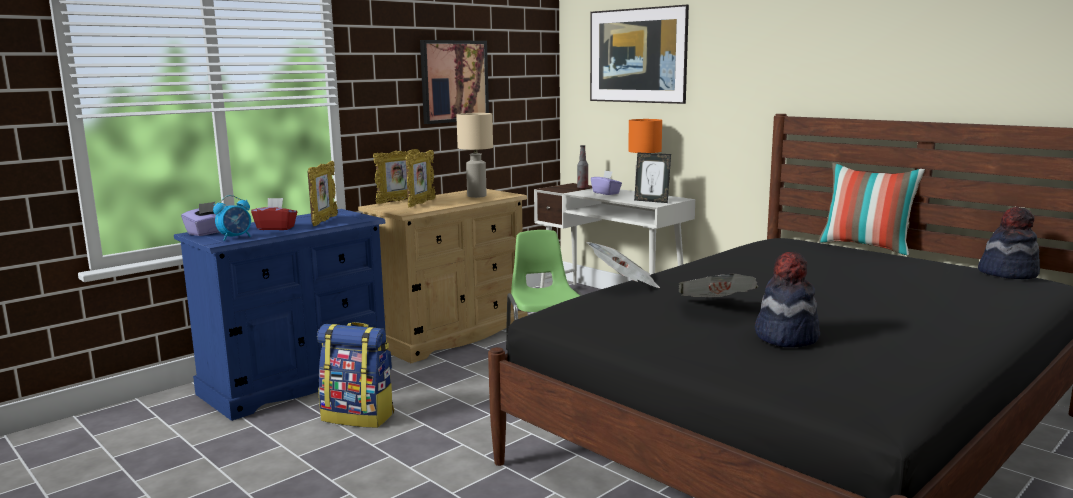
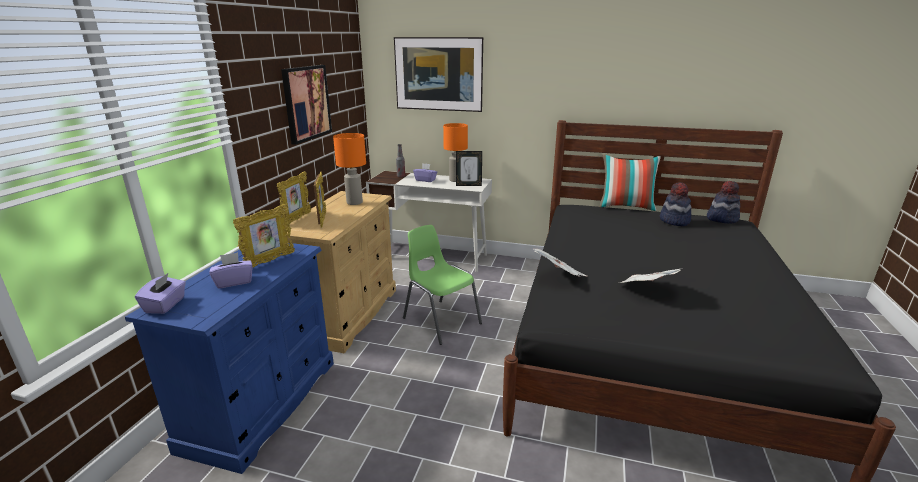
camera: 30 degrees left, 10 degrees up
alarm clock [213,195,251,241] -> none
red tissue box [251,198,297,230] -> purple tissue box [209,252,253,289]
picture frame [307,161,338,226] -> picture frame turned 60 degrees clockwise [233,204,295,267]
backpack [317,322,394,428] -> none
beige table lamp [456,113,493,198] -> orange table lamp [333,133,366,205]
hat [755,251,820,347] -> hat moved to [660,182,691,226]

